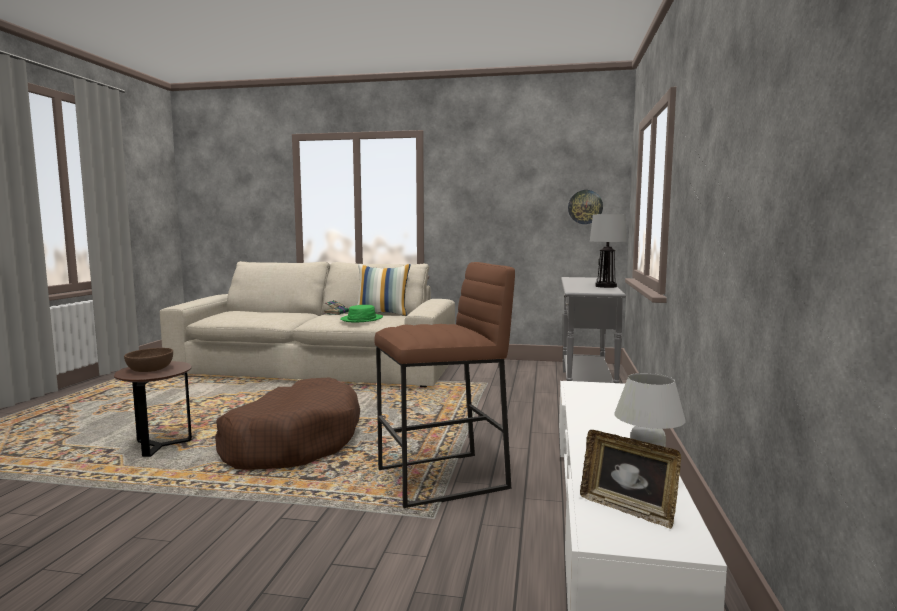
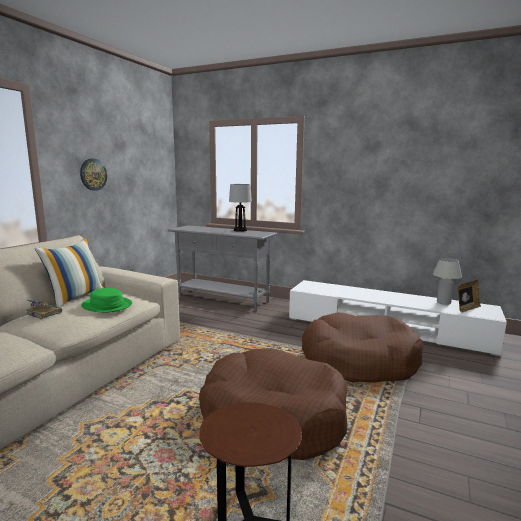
camera: 75 degrees left, 5 degrees up
brown bowl [124,348,173,372] -> none
brown stool [374,262,515,508] -> brown dog bed [302,312,424,383]
wall clock [568,190,603,224] -> wall clock moved to [80,159,107,191]

